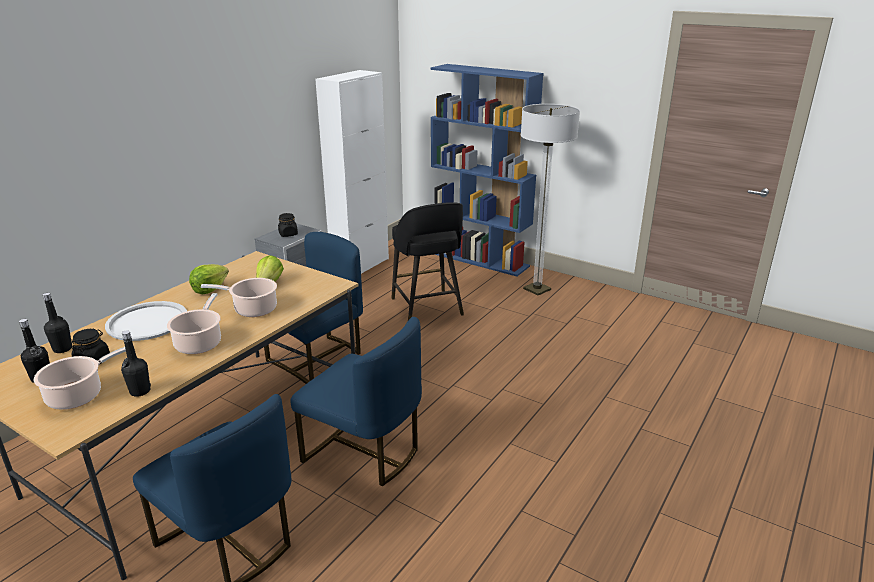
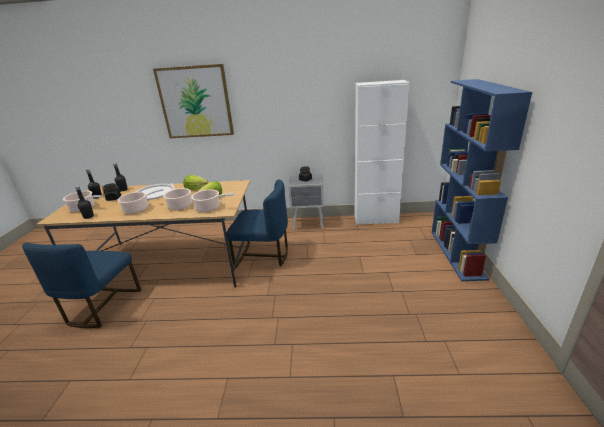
camera: 60 degrees right, 0 degrees up
blue chair [291,317,422,486] -> none
black stool [391,202,464,320] -> none
floor lamp [521,104,580,295] -> none
none -> picture [153,64,234,138]
none -> cooking pot [191,189,235,212]

